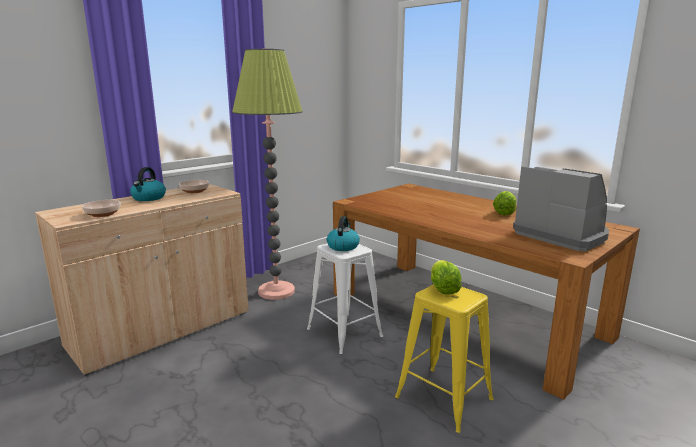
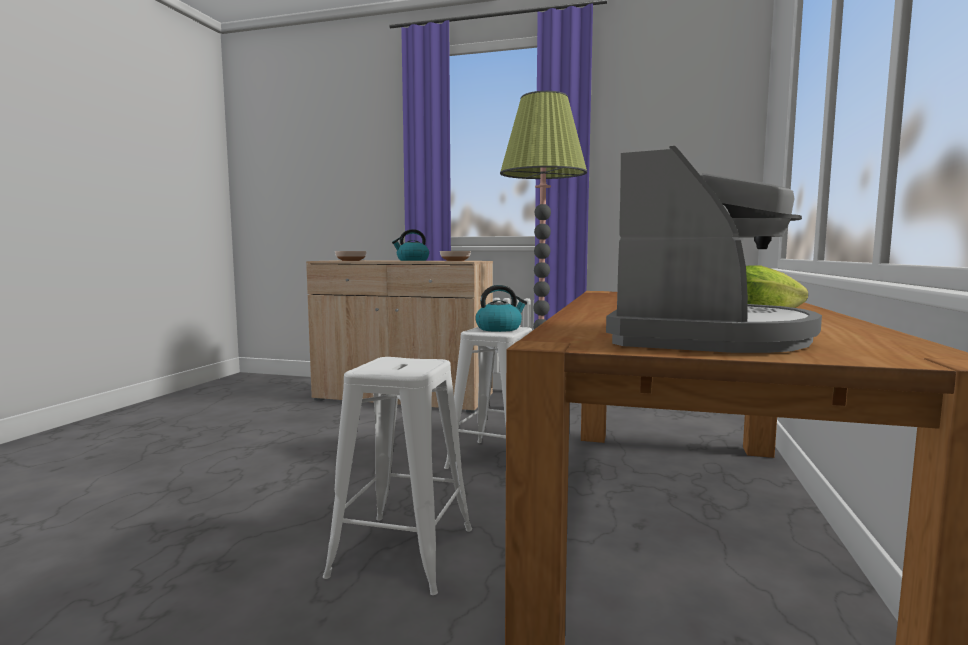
camera: 60 degrees right, 10 degrees down
yellow stool [395,284,494,433] -> white stool [323,357,472,595]
lettuce [431,260,461,295] -> none

